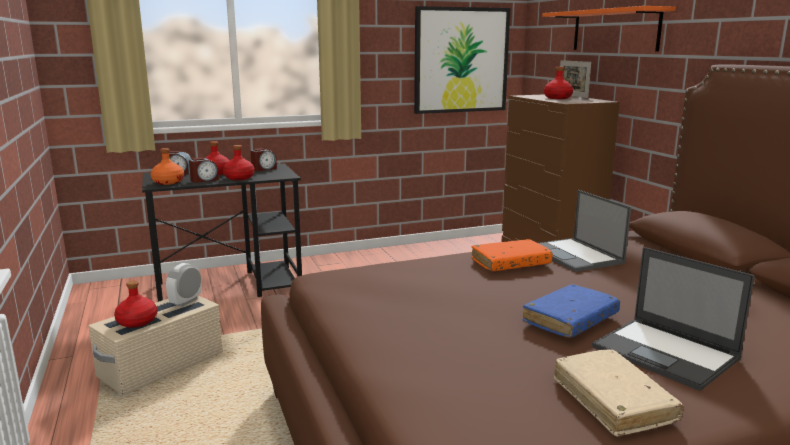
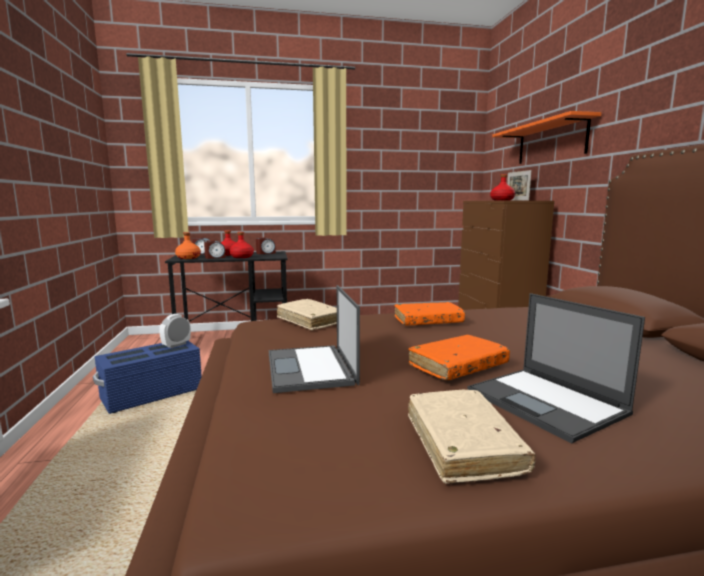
camera: 10 degrees right, 5 degrees down
beige storage box [88,295,223,395] -> blue storage box [93,341,202,414]
red bottle [114,281,157,328] -> none
picture [414,6,510,114] -> none
blue book [523,284,620,338] -> orange book [408,335,510,380]
laptop [539,190,631,272] -> laptop moved to [269,285,360,393]
none -> beige book [277,299,337,330]

